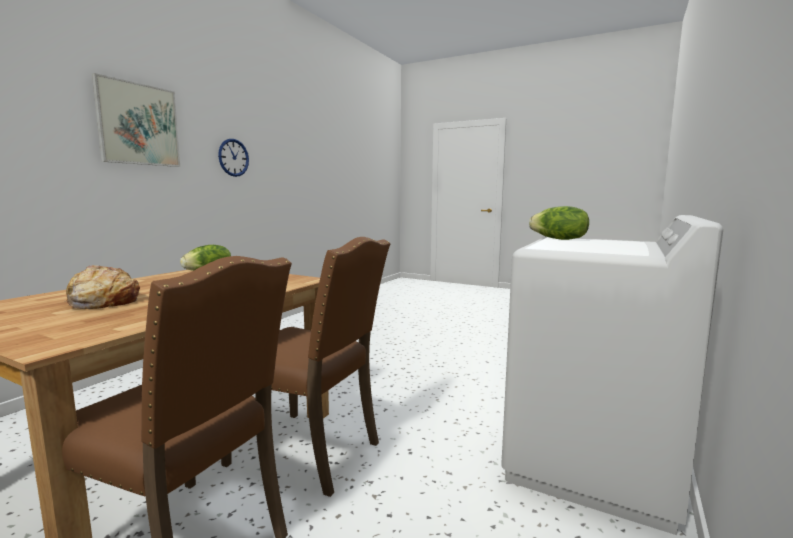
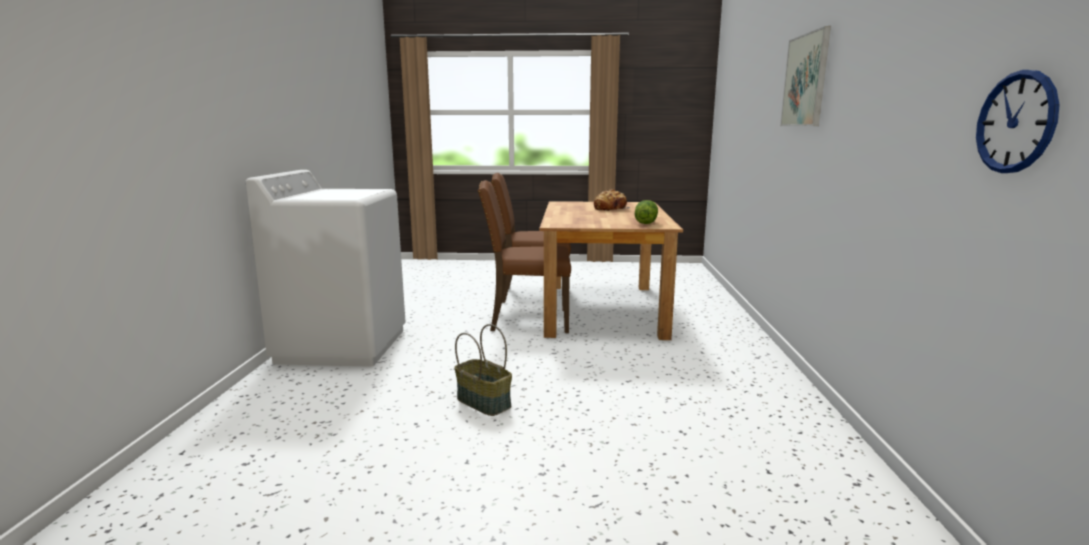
camera: 155 degrees right, 5 degrees up
wall clock [218,139,249,177] -> wall clock moved to [976,70,1060,173]
lettuce [529,206,589,240] -> none
none -> basket [455,324,512,416]

